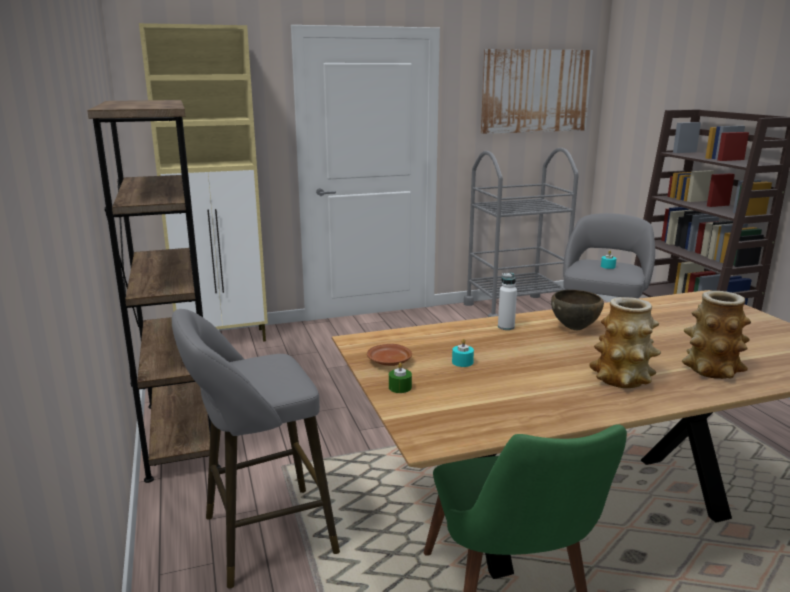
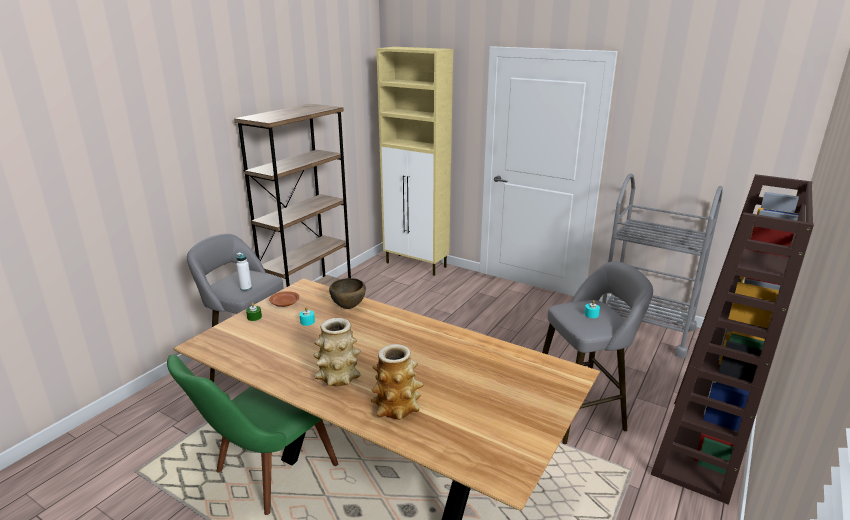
camera: 50 degrees right, 5 degrees up
picture [481,49,593,134] -> none
white bottle [498,273,517,330] -> white bottle moved to [236,252,252,291]
brown bowl [551,290,604,330] -> brown bowl moved to [329,278,366,309]

